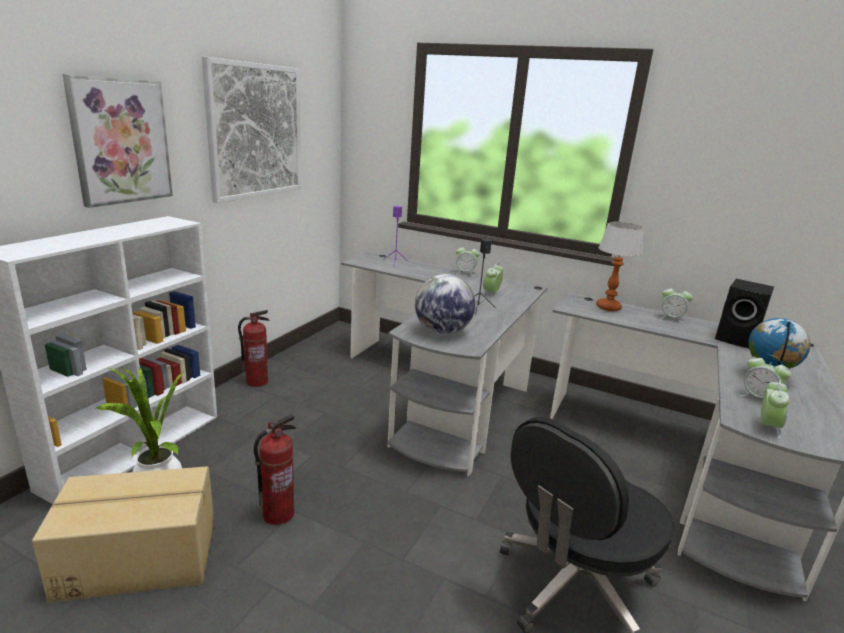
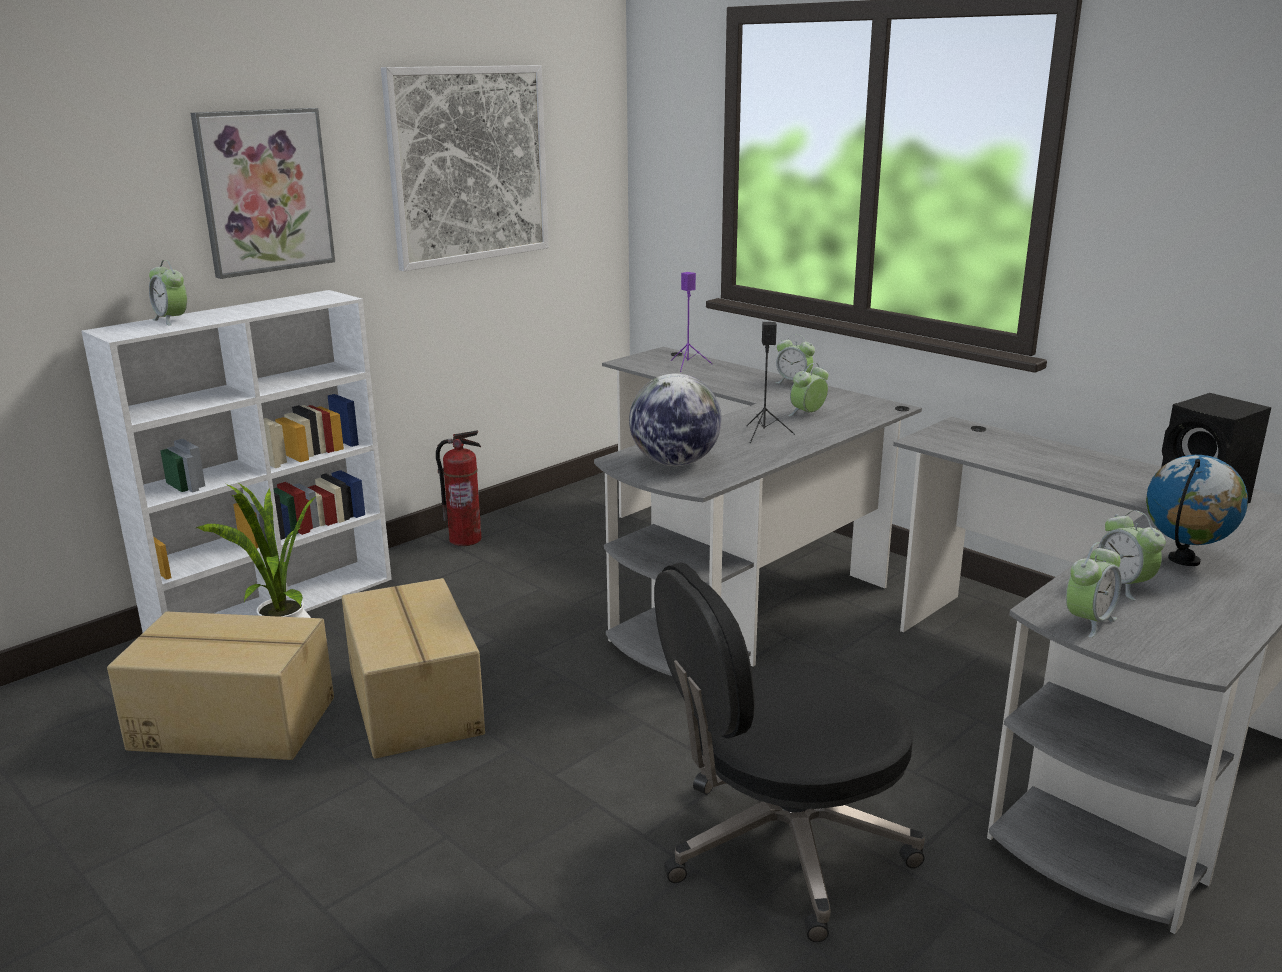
camera: 20 degrees right, 0 degrees up
fire extinguisher [254,414,296,525] -> cardboard box [342,578,485,759]
table lamp [596,222,644,311] -> none
alarm clock [659,285,693,323] -> alarm clock moved to [149,260,187,326]

